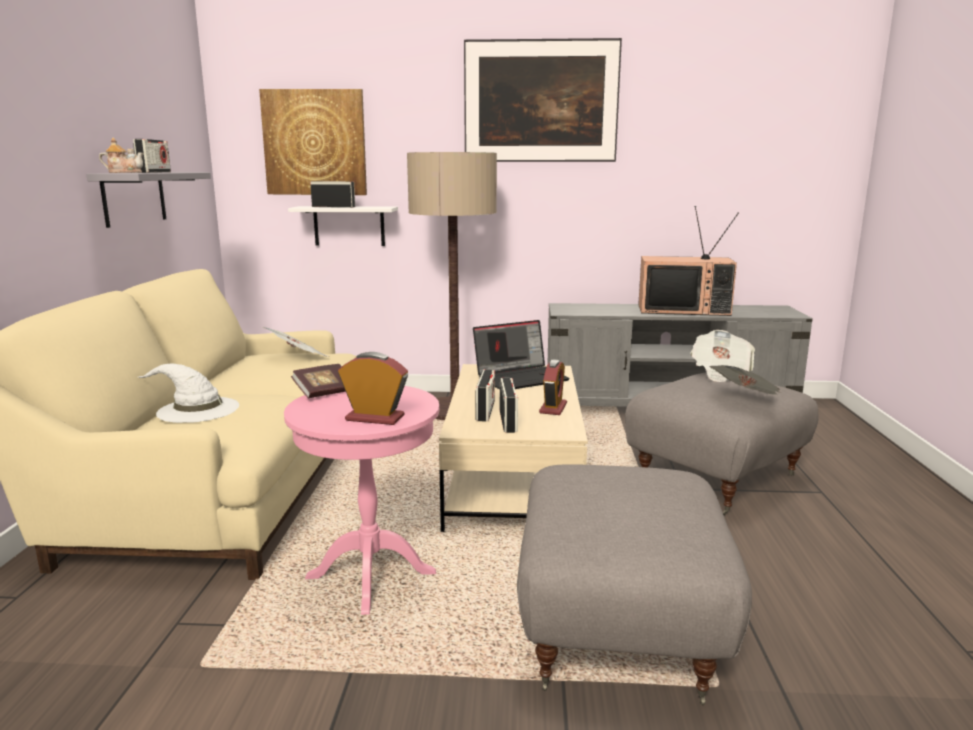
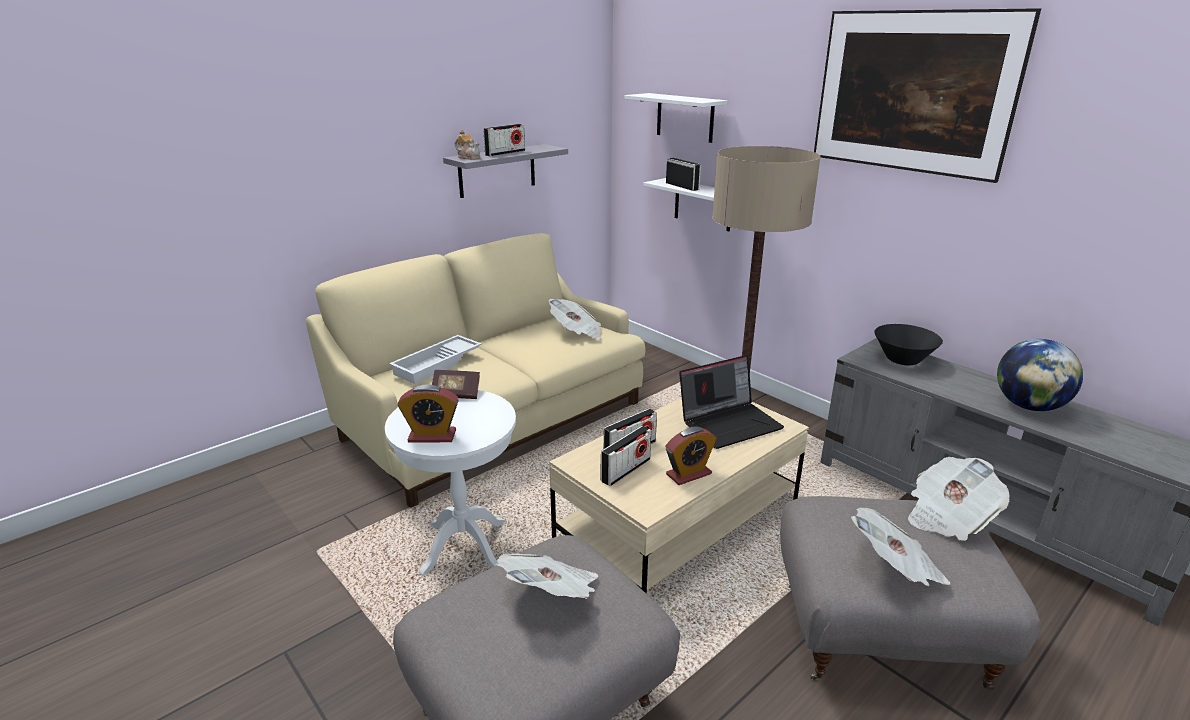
camera: 45 degrees right, 10 degrees up
white hat [138,363,239,423] -> white tray [389,335,482,384]
picture [259,89,367,195] -> white shelf [624,93,727,143]
pink side table [284,386,439,615] -> white side table [385,390,516,576]
alarm clock [338,352,408,425] -> alarm clock turned 120 degrees clockwise [398,385,459,443]
laptop [473,320,570,390] -> laptop turned 45 degrees counterclockwise [679,355,784,449]
television [638,206,739,316] -> globe [997,339,1083,411]
none -> newspaper [497,554,598,598]
none -> black bowl [874,324,943,365]

